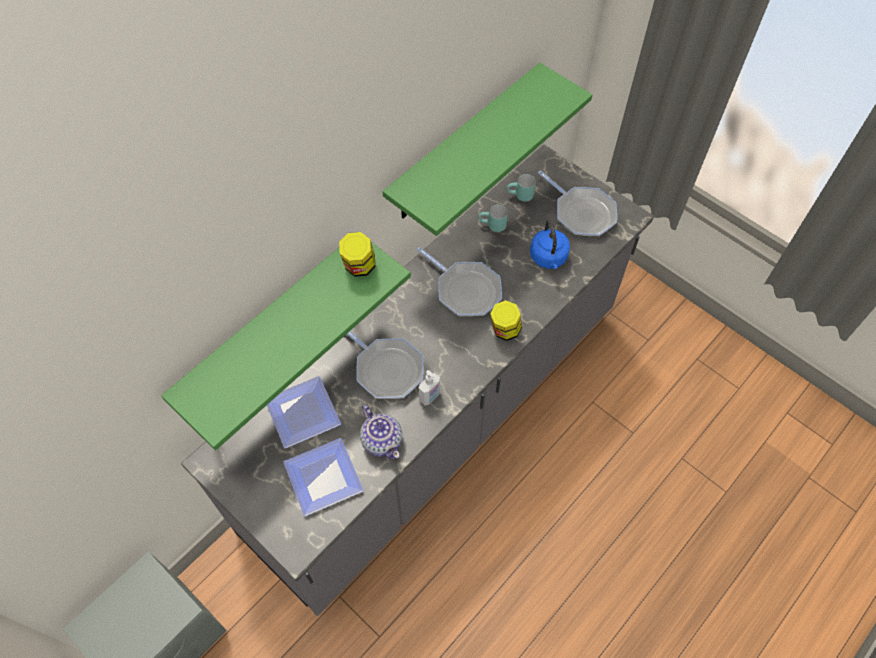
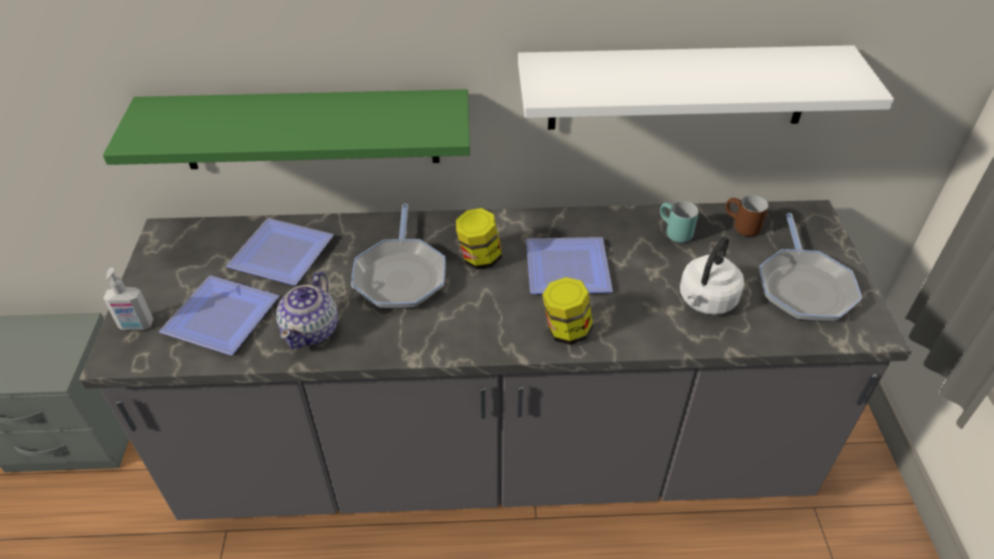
camera: 45 degrees right, 15 degrees down
jar [339,232,375,277] -> jar moved to [456,208,502,269]
green shelf [382,63,592,236] -> white shelf [518,45,894,130]
frying pan [417,247,502,316] -> plate [526,237,613,294]
soap dispenser [419,370,440,406] -> soap dispenser moved to [103,268,154,330]
turquoise mug [507,174,536,202] -> brown mug [726,195,768,236]
blue kettle [530,220,570,269] -> white kettle [680,236,744,315]

